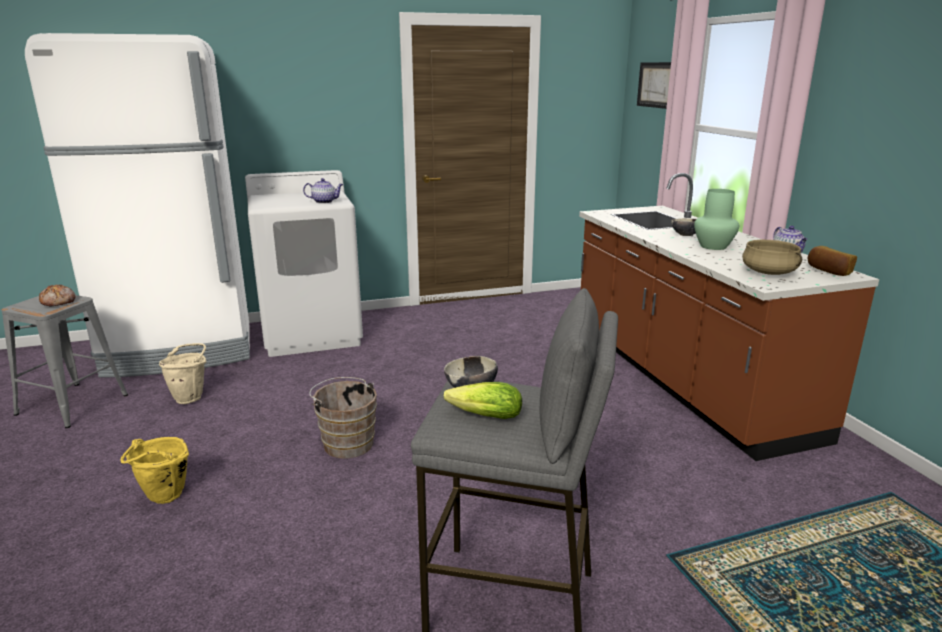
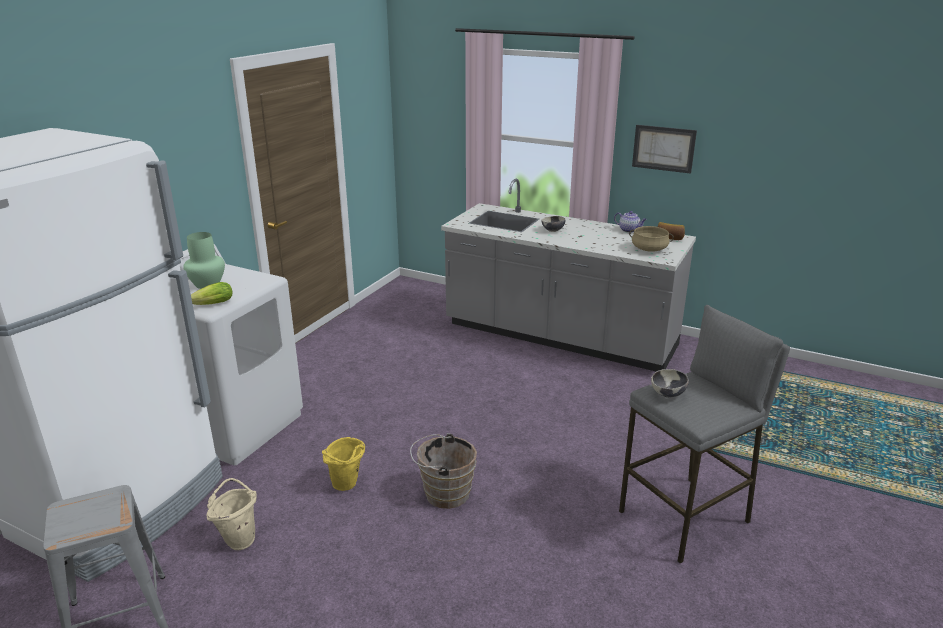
camera: 45 degrees left, 5 degrees up
bread [39,285,76,306] -> none
yellow bucket [120,437,189,504] -> yellow bucket moved to [322,437,365,491]
teapot [303,178,343,203] -> none
lettuce [444,382,522,419] -> lettuce moved to [191,282,233,305]
brown counter [579,173,879,461] -> grey counter [441,179,696,371]
picture [637,62,671,109] -> picture moved to [632,125,697,174]
green vase [694,189,739,250] -> green vase moved to [183,232,225,289]

